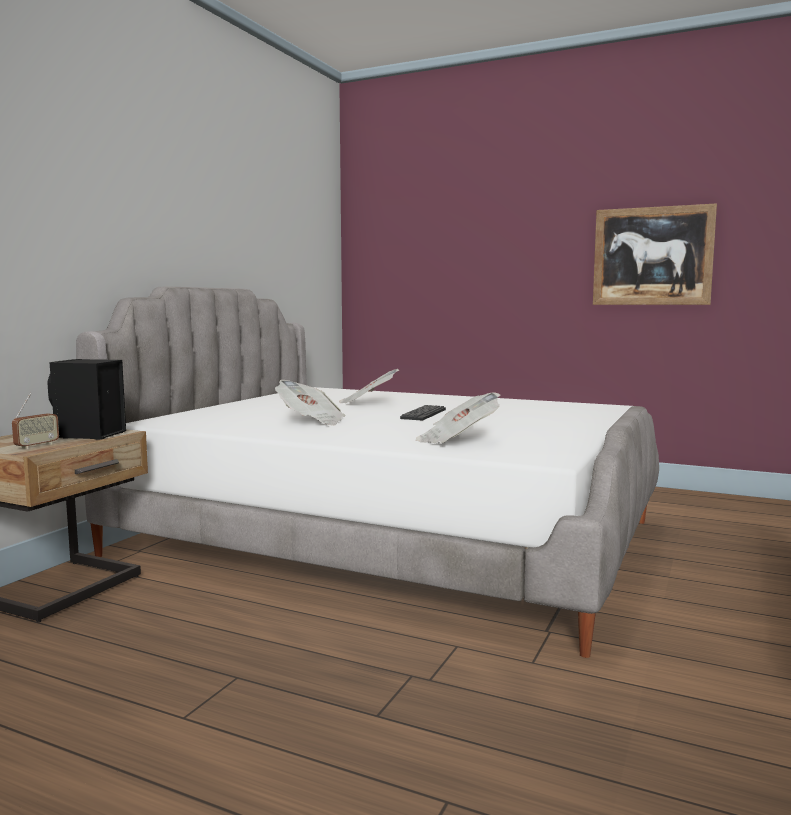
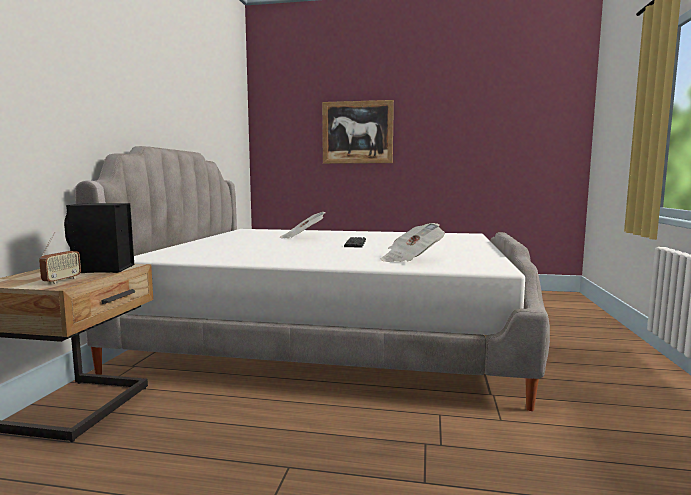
camera: 15 degrees left, 0 degrees up
newspaper [275,380,346,426] -> none
picture [593,203,717,305] -> picture moved to [322,100,394,164]

